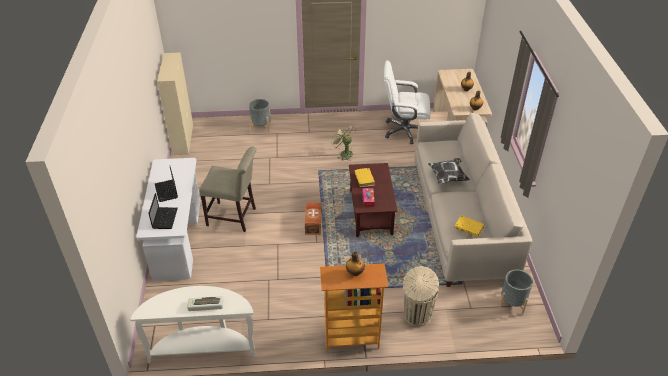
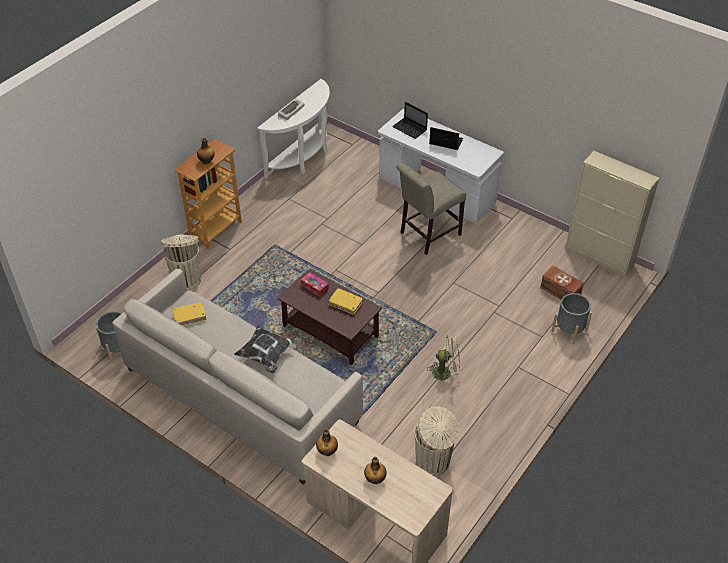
camera: 130 degrees right, 5 degrees up
brown storage box [305,202,322,235] -> brown storage box moved to [540,266,584,300]
white office chair [384,60,430,144] -> beige trash can [414,406,459,476]

